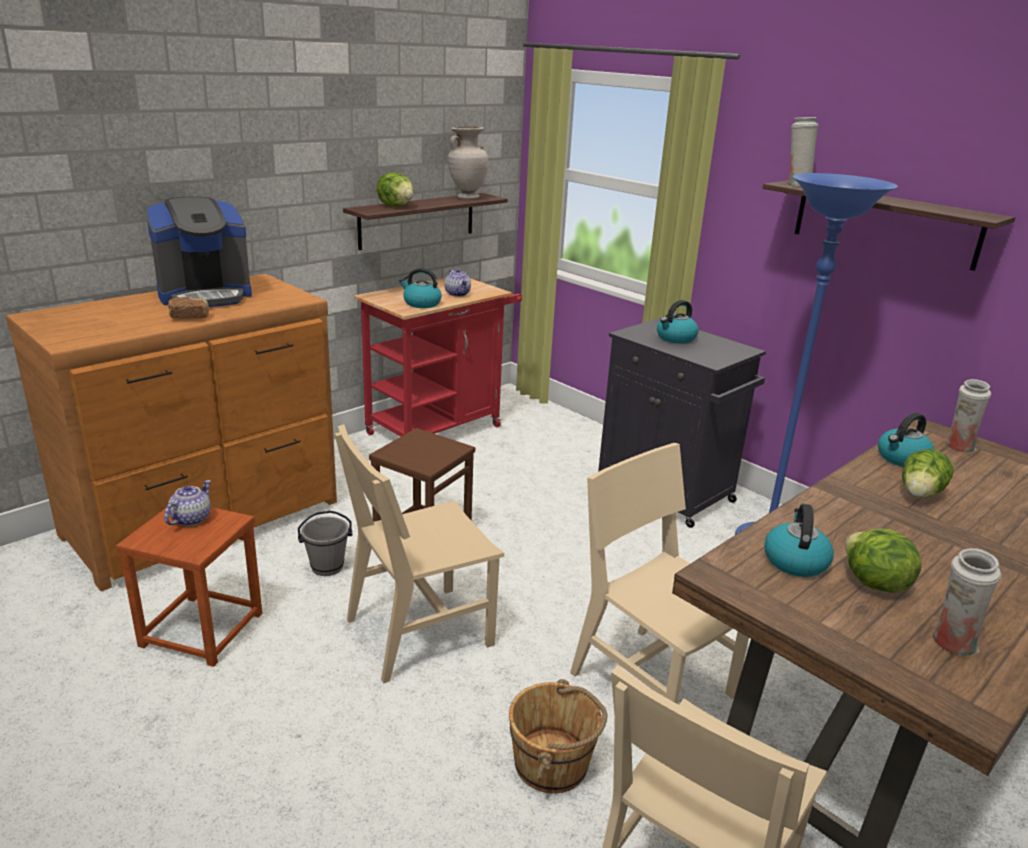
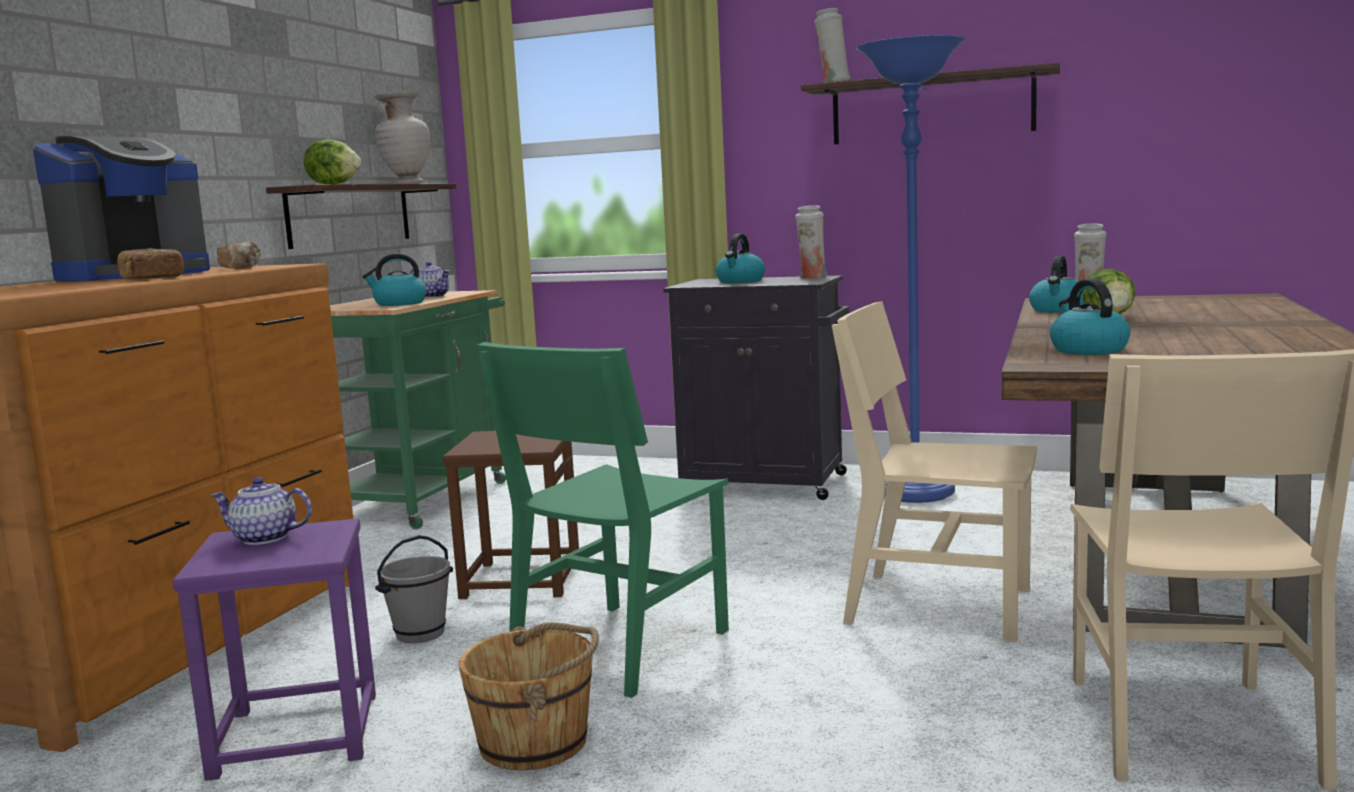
camera: 25 degrees left, 15 degrees down
brown stool [116,507,262,667] -> purple stool [173,518,376,781]
teapot [164,480,211,526] -> teapot turned 75 degrees counterclockwise [211,477,312,545]
beige chair [334,424,504,684] -> green chair [477,342,729,698]
red cart [354,278,522,437] -> green cart [330,290,506,529]
brown bucket [509,679,607,794] -> brown bucket moved to [459,622,599,770]
lettuce [845,528,922,593] -> none
white vase [933,548,1001,656] -> white vase moved to [795,205,828,279]
none -> bread [217,241,261,269]

